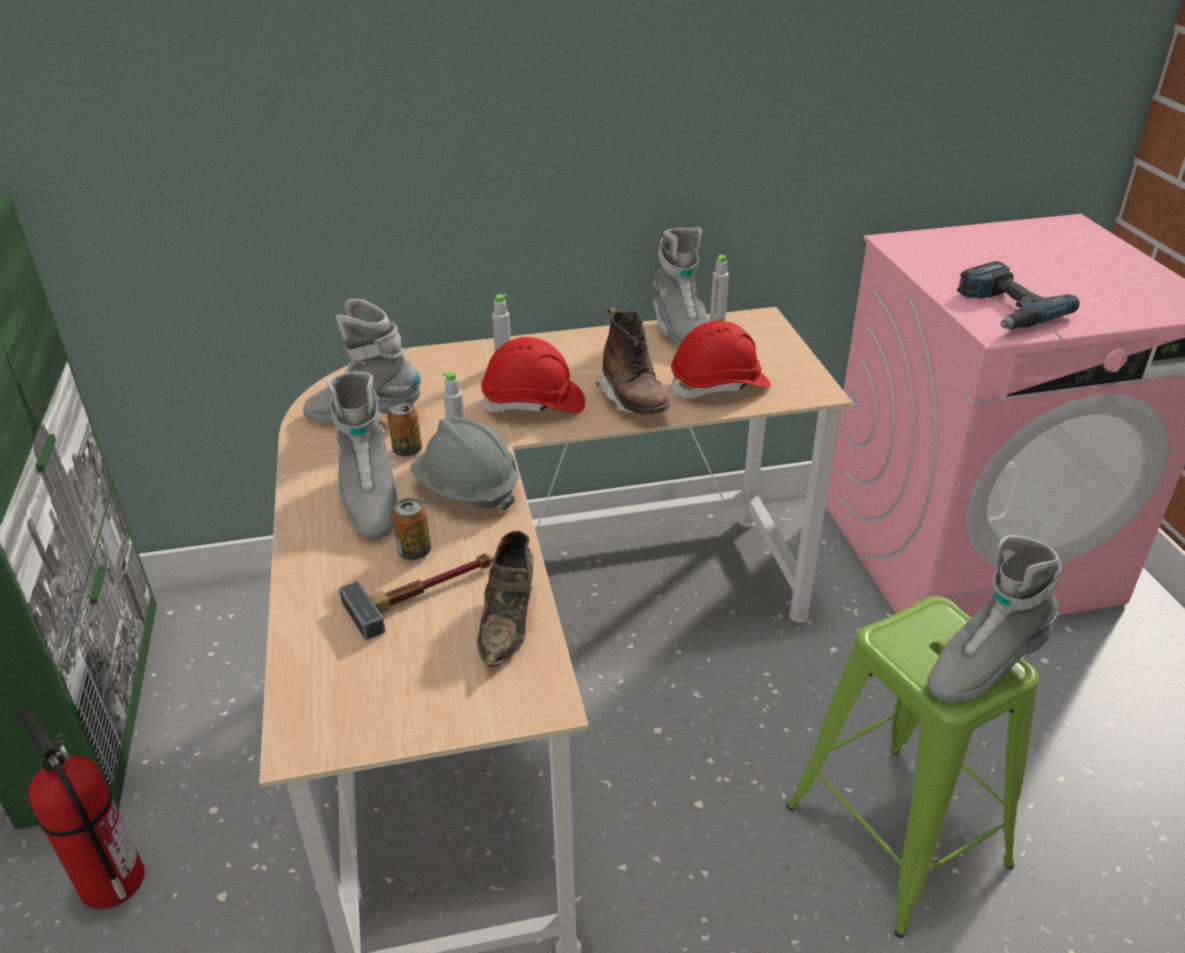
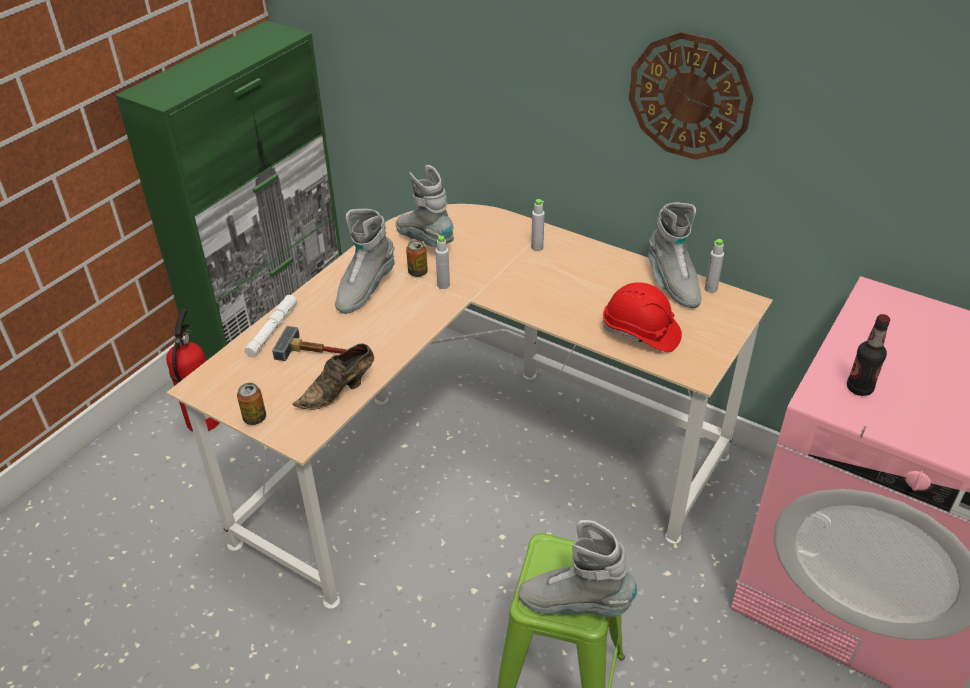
camera: 45 degrees right, 5 degrees up
can [392,498,431,560] -> can moved to [237,383,266,425]
grey hard hat [410,417,519,511] -> none
red hard hat [481,337,585,413] -> none
brown boot [596,306,670,415] -> none
grey boot [652,227,709,347] -> grey boot turned 45 degrees counterclockwise [648,203,702,308]
power drill [957,261,1080,329] -> bottle [847,314,890,396]
none -> white flashlight [244,295,297,357]
none -> wall clock [629,32,754,160]

